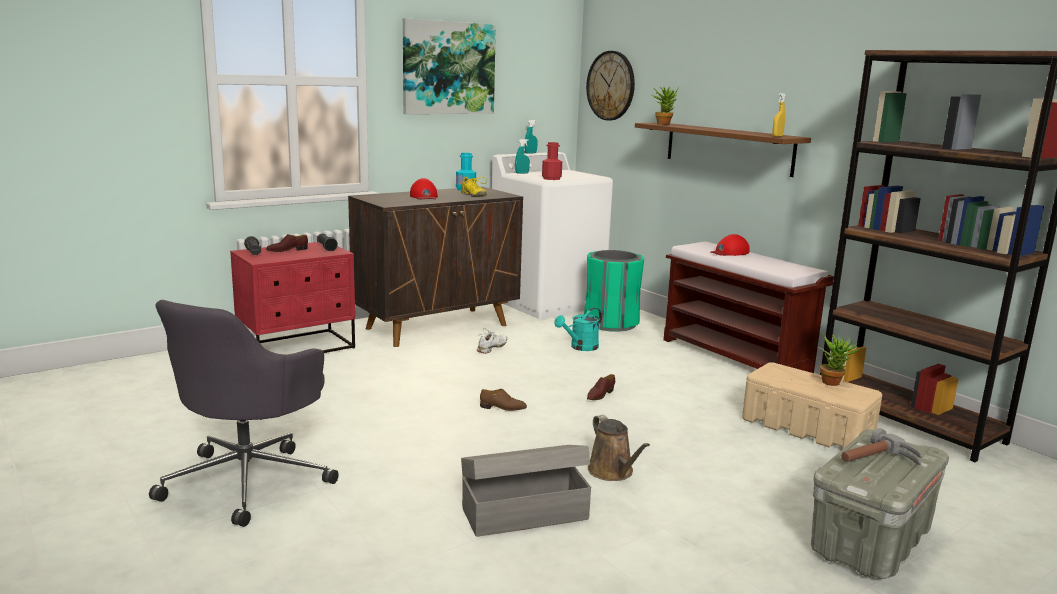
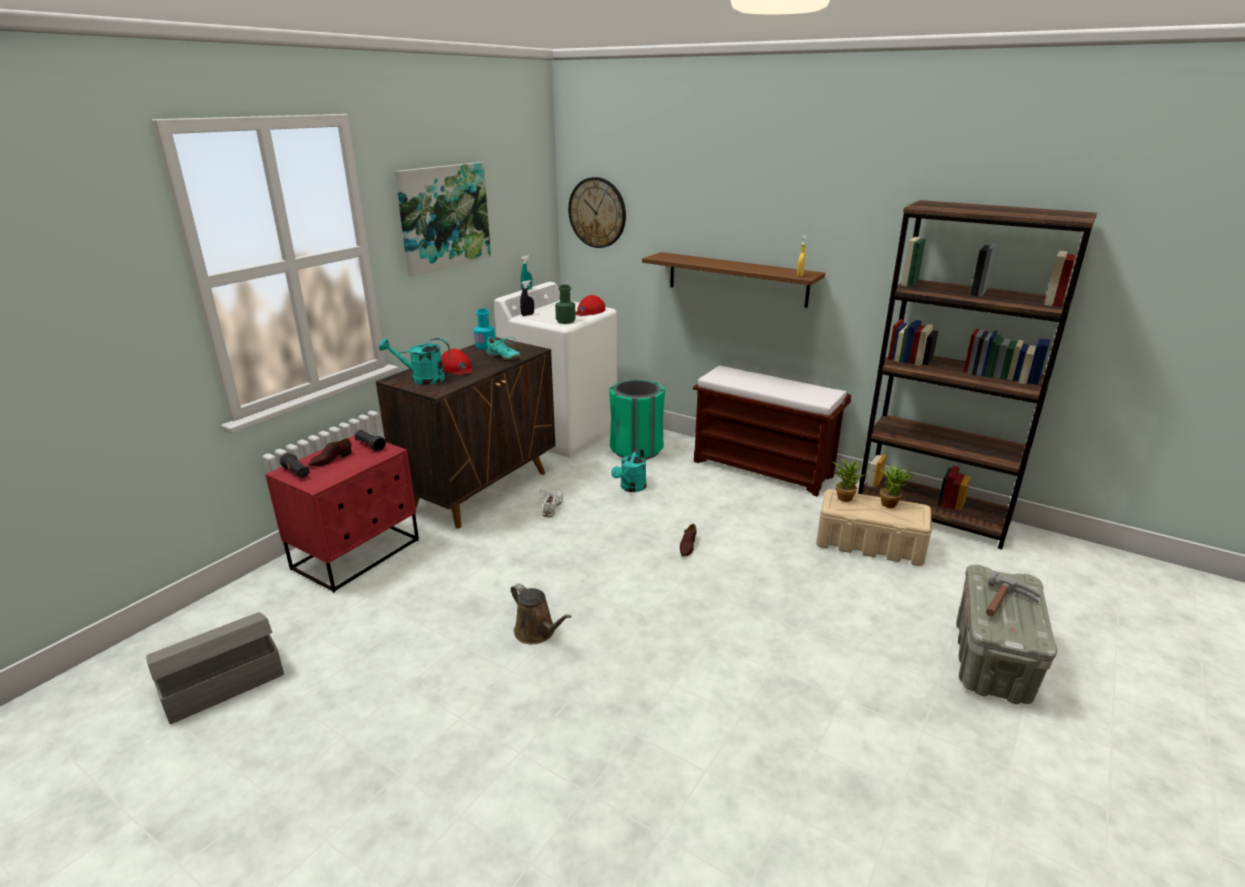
camera: 20 degrees left, 10 degrees up
grey office chair [149,300,339,527] -> none
yellow shoe [457,177,487,197] -> turquoise shoe [486,337,521,360]
grey storage box [461,445,591,537] -> grey storage box moved to [146,612,284,724]
brown shoe [480,389,527,411] -> none
turquoise spray bottle [515,139,530,174] -> black spray bottle [520,280,534,316]
red bottle [542,142,562,180] -> green bottle [555,285,576,324]
brown watering can [588,415,650,481] -> brown watering can moved to [511,583,572,644]
potted plant [652,86,679,125] -> potted plant moved to [832,458,864,502]
red cap [710,234,750,256] -> red cap moved to [575,295,605,316]
none -> turquoise watering can [379,338,450,385]

